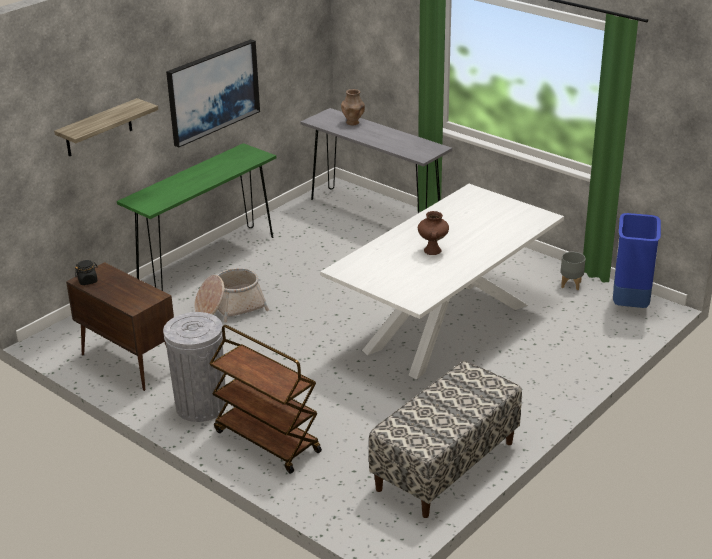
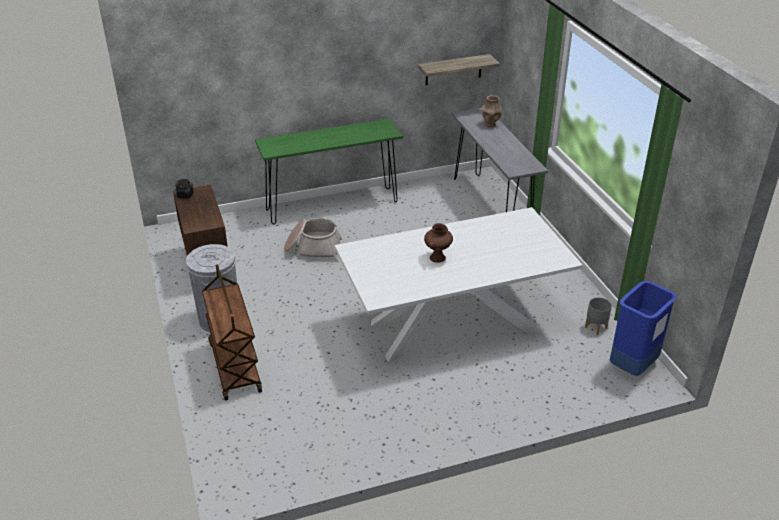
camera: 30 degrees right, 5 degrees up
shelf [54,98,158,157] -> shelf moved to [418,54,500,85]
picture [166,39,260,147] -> none
bench [369,361,522,518] -> none

